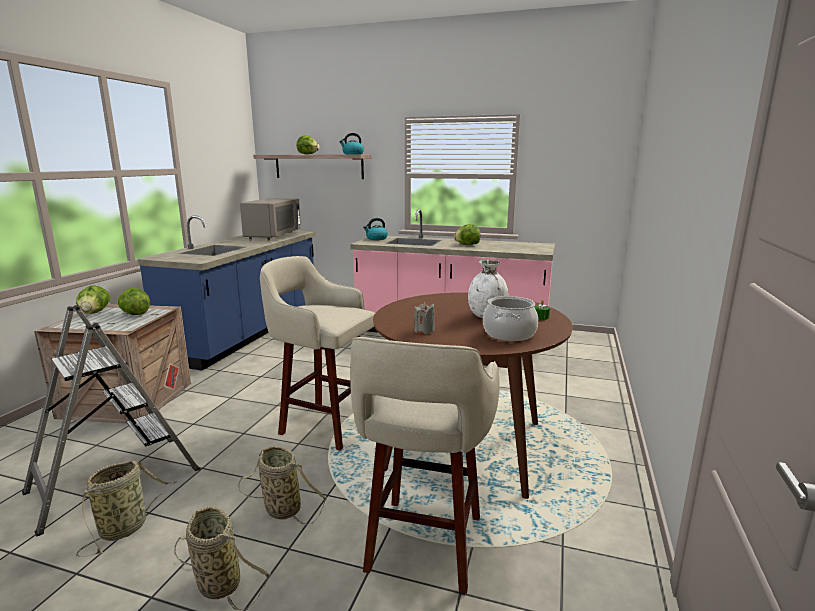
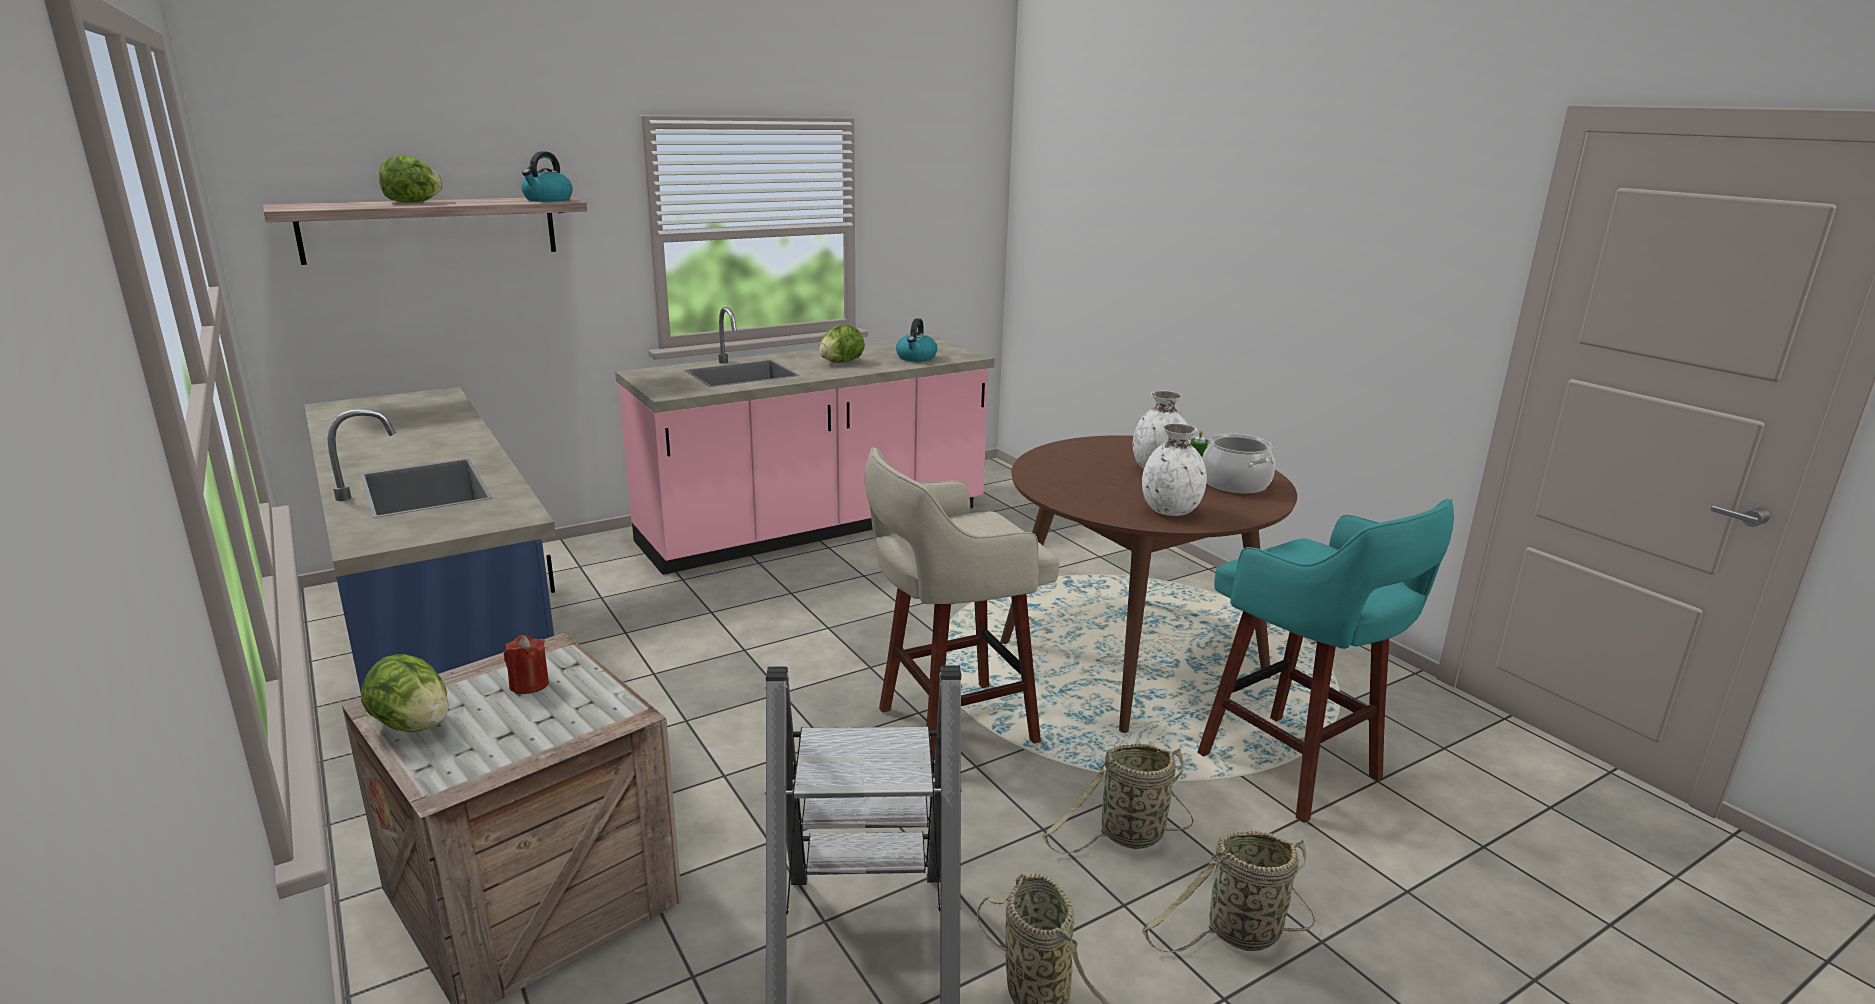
camera: 50 degrees left, 5 degrees up
lettuce [118,288,150,315] -> red candle [504,635,549,694]
grey microwave [240,198,301,240] -> none
beige stool [350,337,499,594] -> turquoise stool [1197,499,1454,823]
kettle [363,218,388,240] -> kettle moved to [896,318,937,362]
grey candle [414,302,435,334] -> white vase [1142,423,1207,516]

